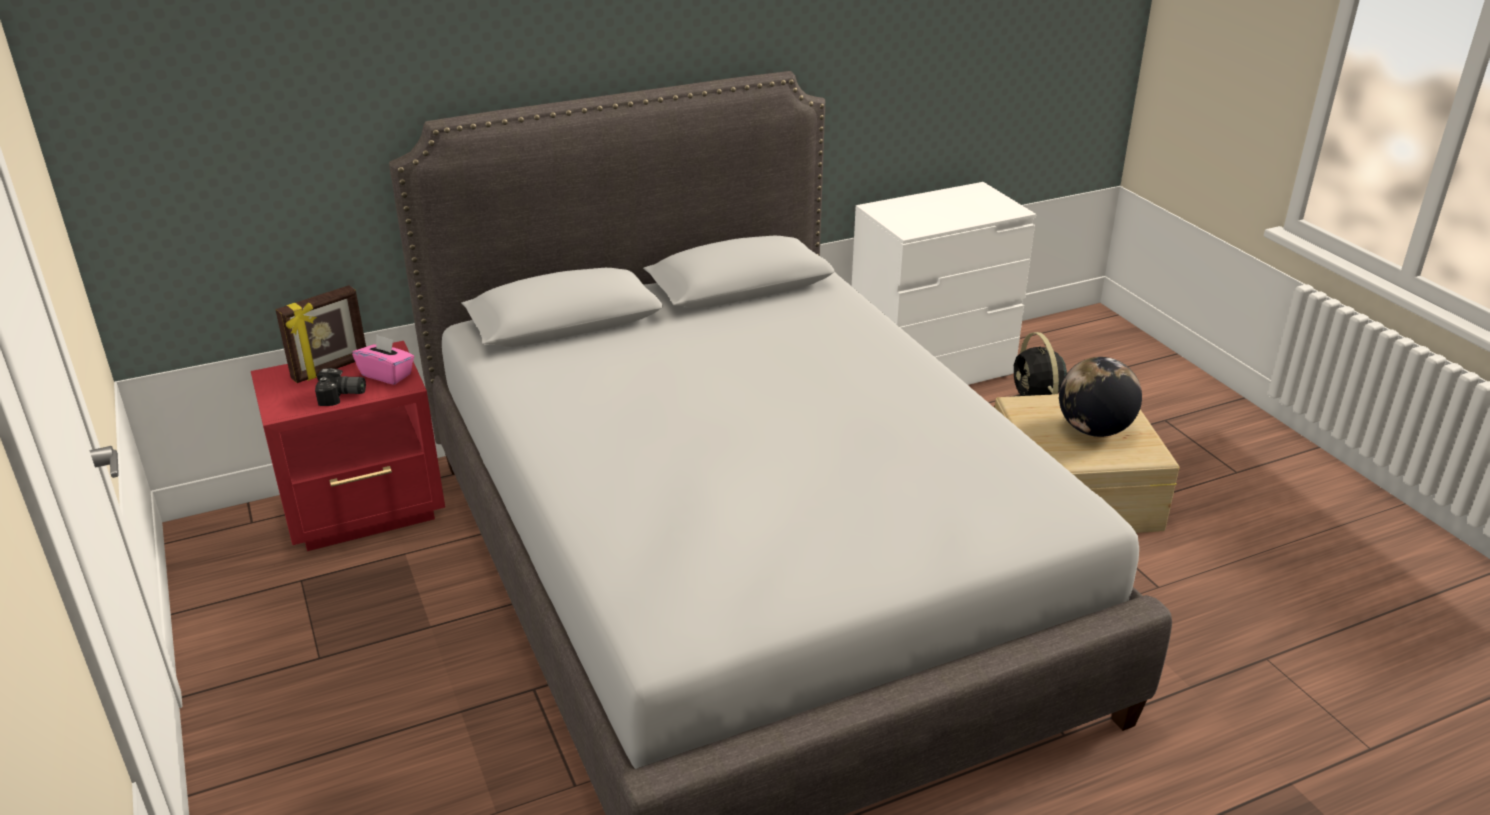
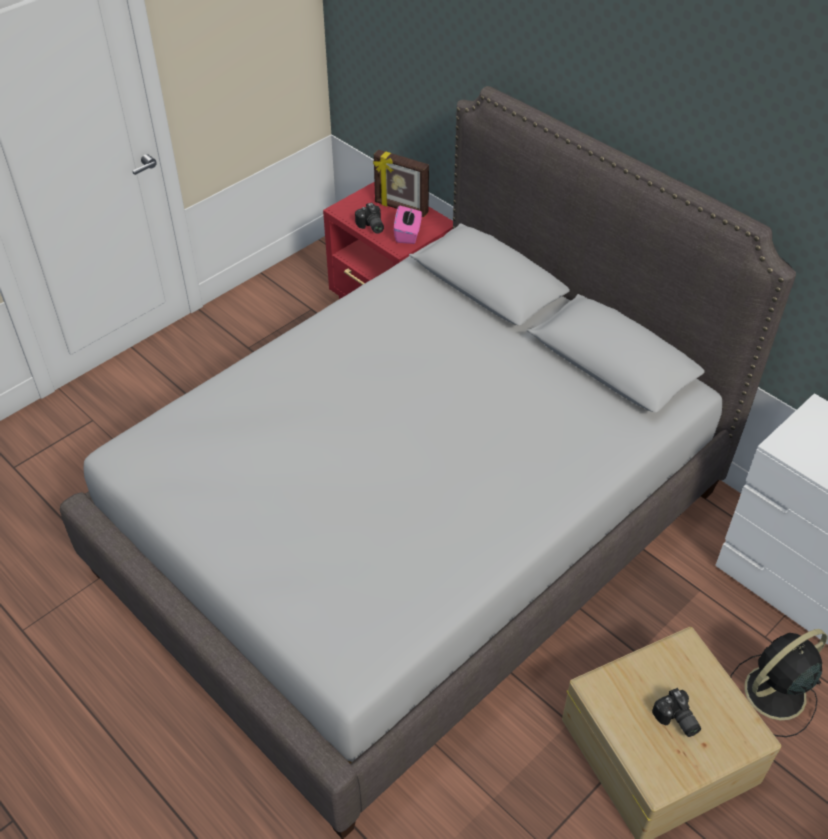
camera: 70 degrees right, 15 degrees up
globe [1059,357,1142,437] -> camera [652,688,701,737]

